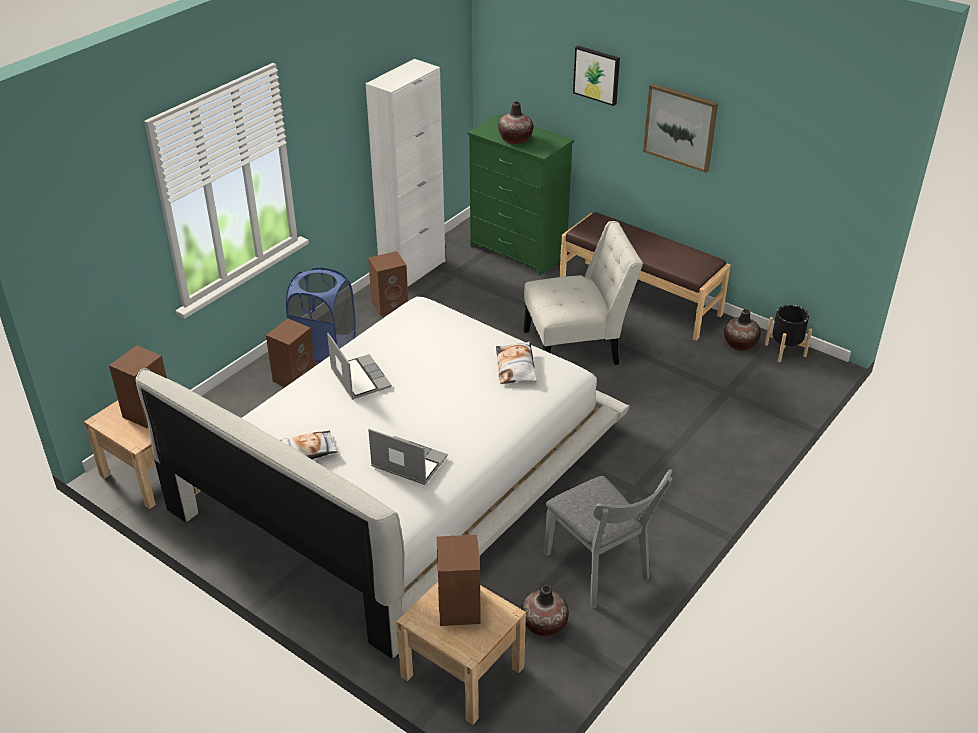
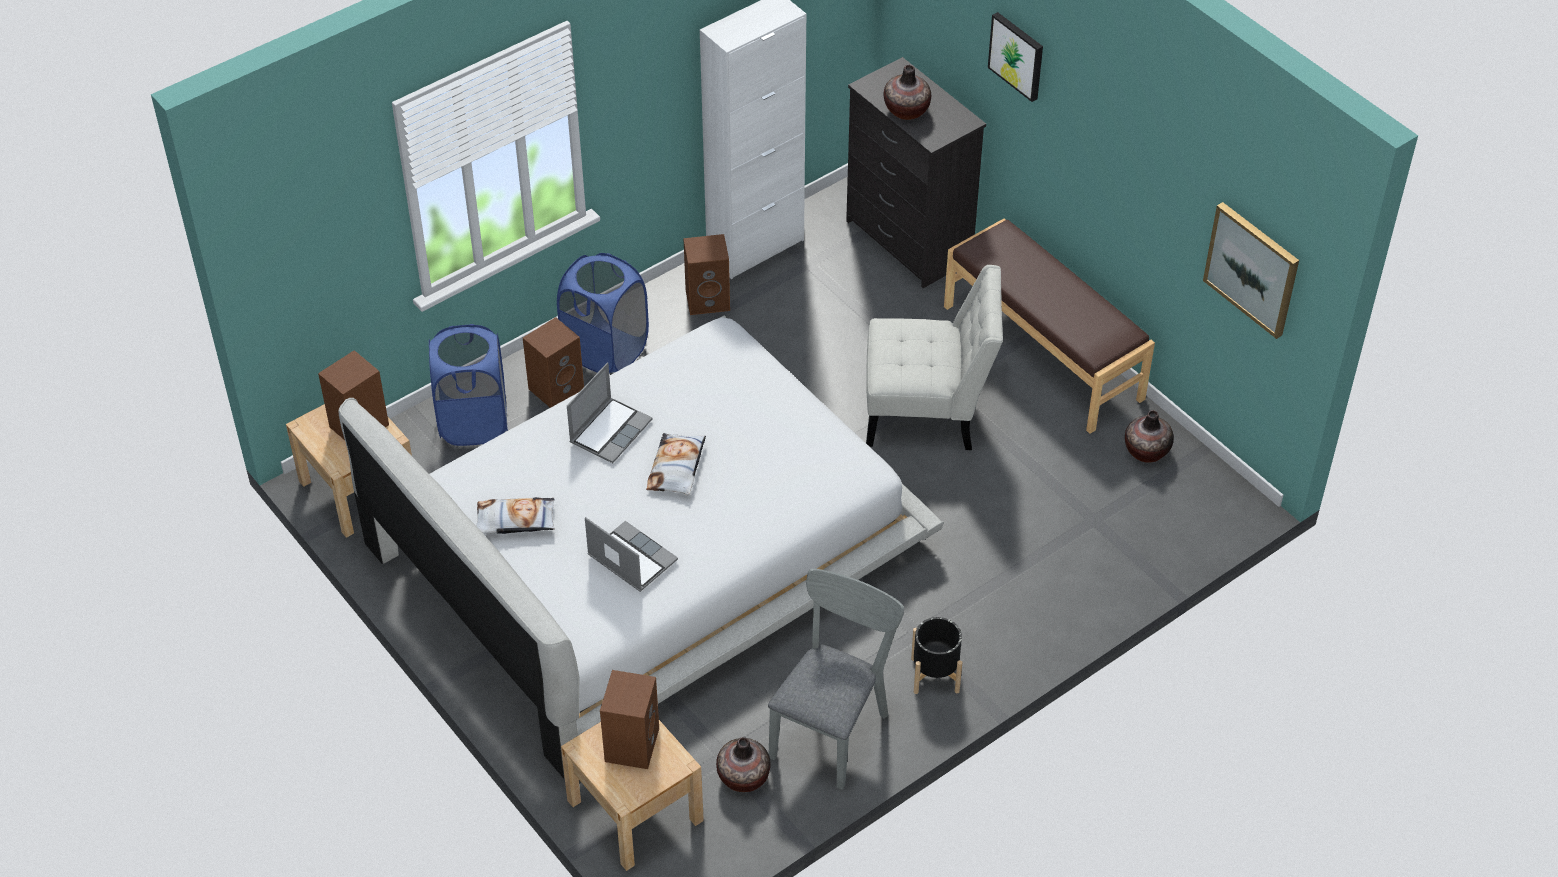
camera: 15 degrees right, 10 degrees up
laptop [327,333,392,400] -> laptop turned 45 degrees clockwise [567,363,652,463]
green dresser [468,114,574,276] -> black dresser [846,57,986,288]
pillow [496,341,537,384] -> pillow moved to [646,433,706,495]
grey chair [543,469,672,608] -> grey chair turned 135 degrees counterclockwise [768,569,904,790]
picture [643,83,718,173] -> picture moved to [1203,202,1299,339]
black planter [765,305,812,362] -> black planter moved to [911,617,962,694]
none -> blue laundry basket [429,324,508,446]

